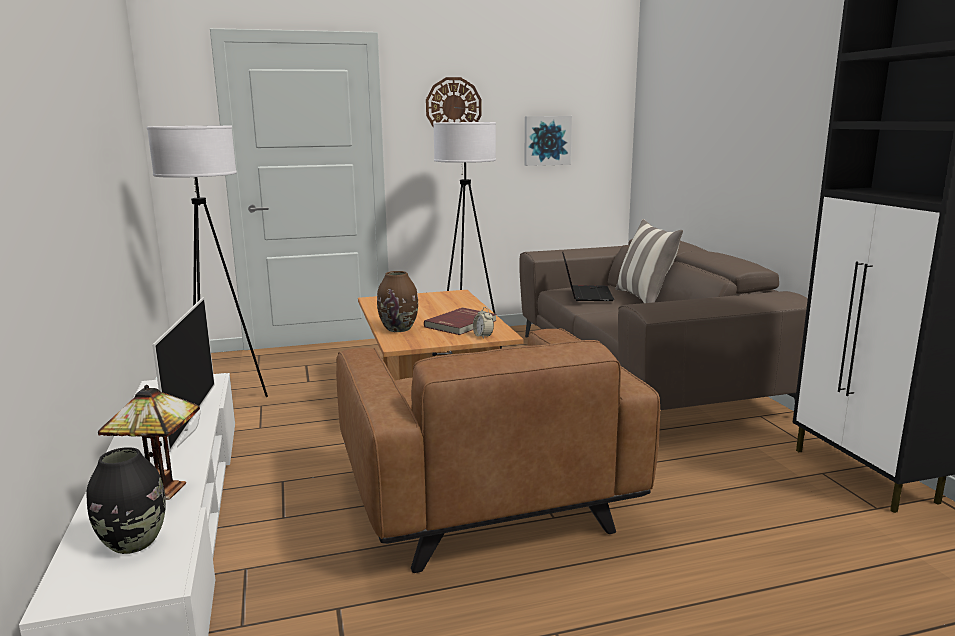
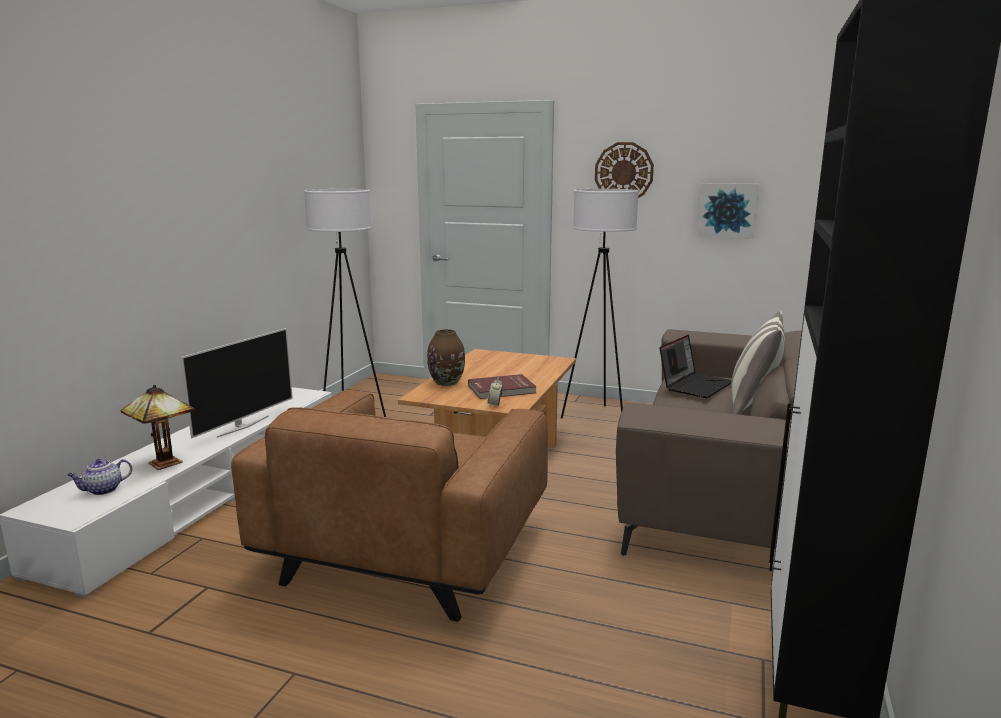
camera: 35 degrees right, 0 degrees up
black vase [86,447,166,554] -> teapot [67,459,132,495]

